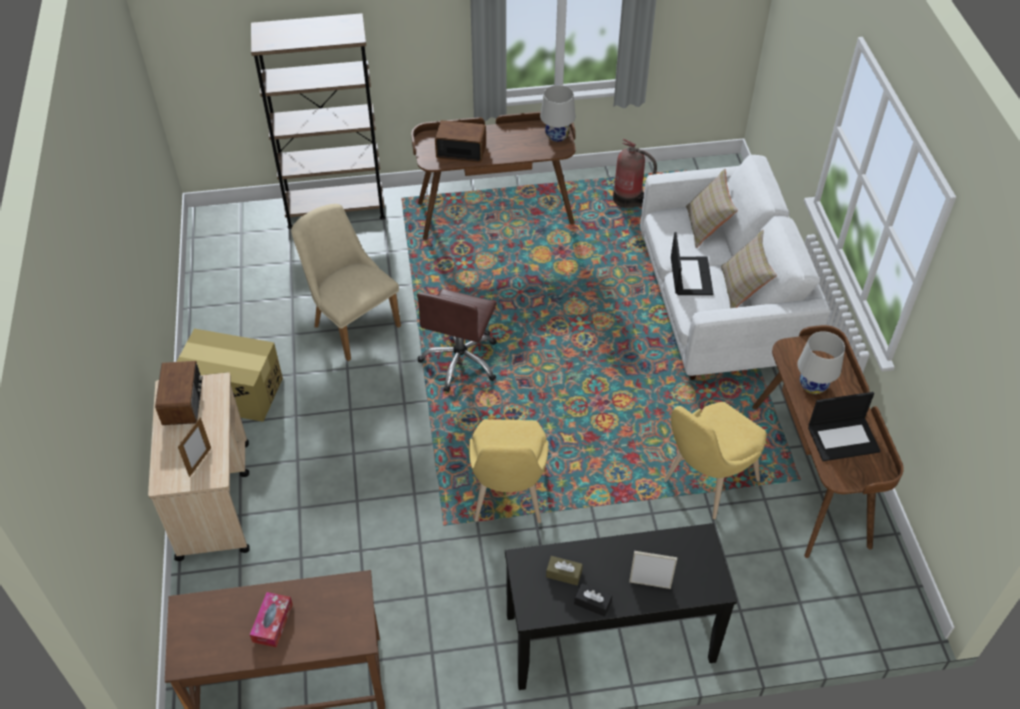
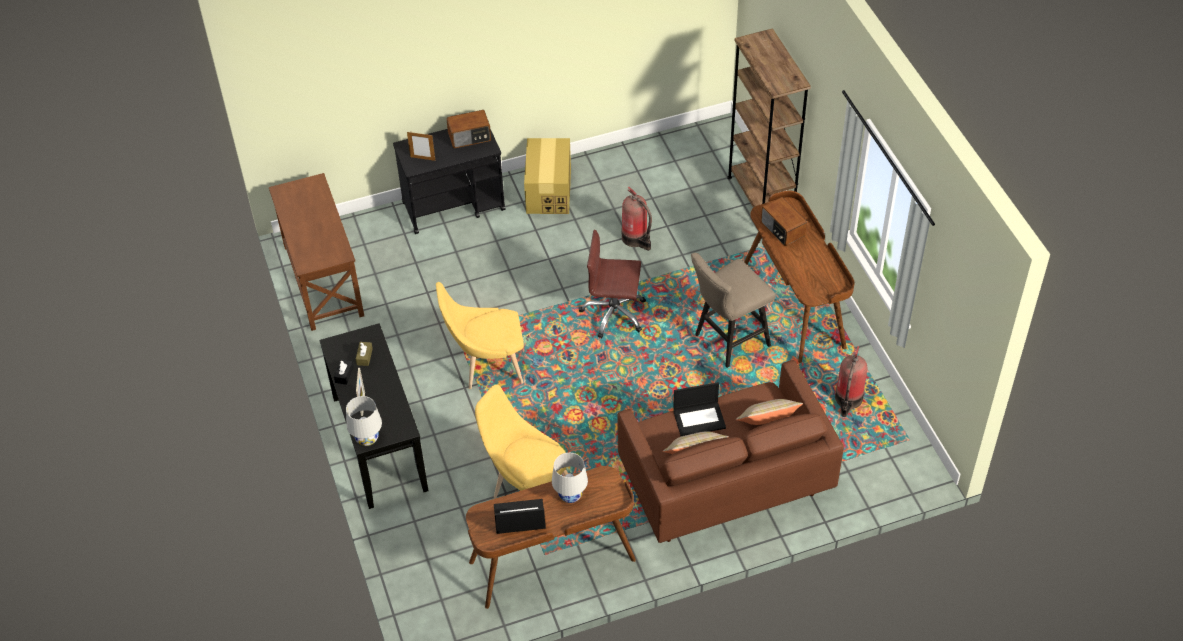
camera: 80 degrees right, 0 degrees up
beige cart [148,372,250,561] -> black cart [393,129,506,234]
tissue box [250,592,293,647] -> none
beige chair [291,204,401,361] -> fire extinguisher [622,187,652,251]
radio [435,120,486,163] -> radio turned 150 degrees clockwise [761,197,807,246]
white table lamp [540,85,576,142] -> white table lamp moved to [346,396,382,446]
white sofa [640,155,831,380] -> brown sofa [617,360,844,543]
laptop [808,392,880,461] -> laptop turned 105 degrees clockwise [494,499,546,534]
none -> beige stool [691,253,776,368]

